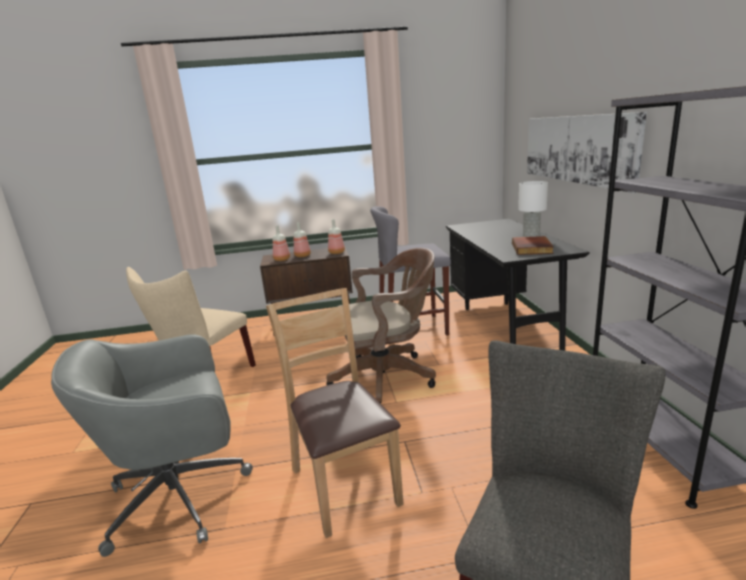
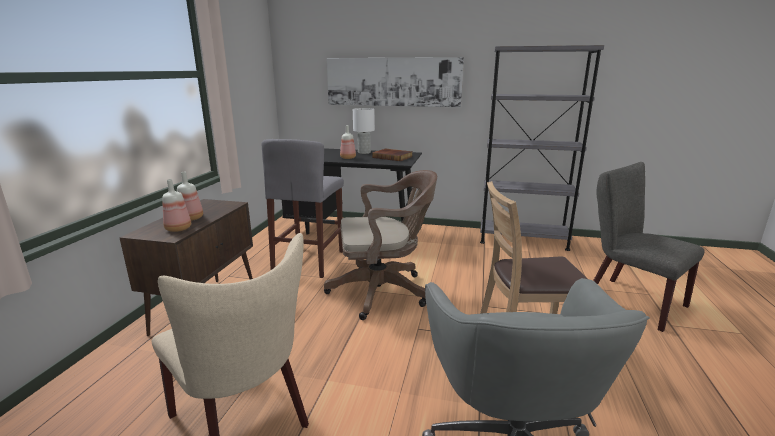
camera: 70 degrees left, 0 degrees up
brown office chair [326,248,436,403] -> brown office chair turned 75 degrees clockwise [324,170,437,320]
bottle [328,219,345,254] -> bottle moved to [340,125,356,159]

